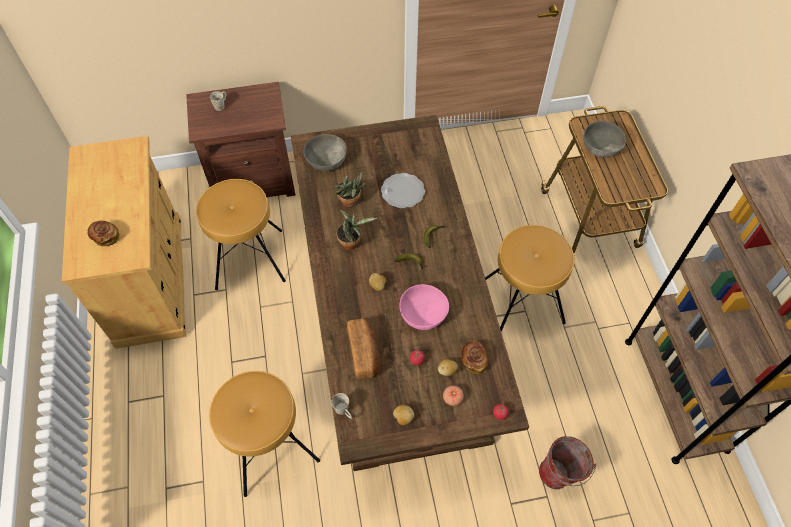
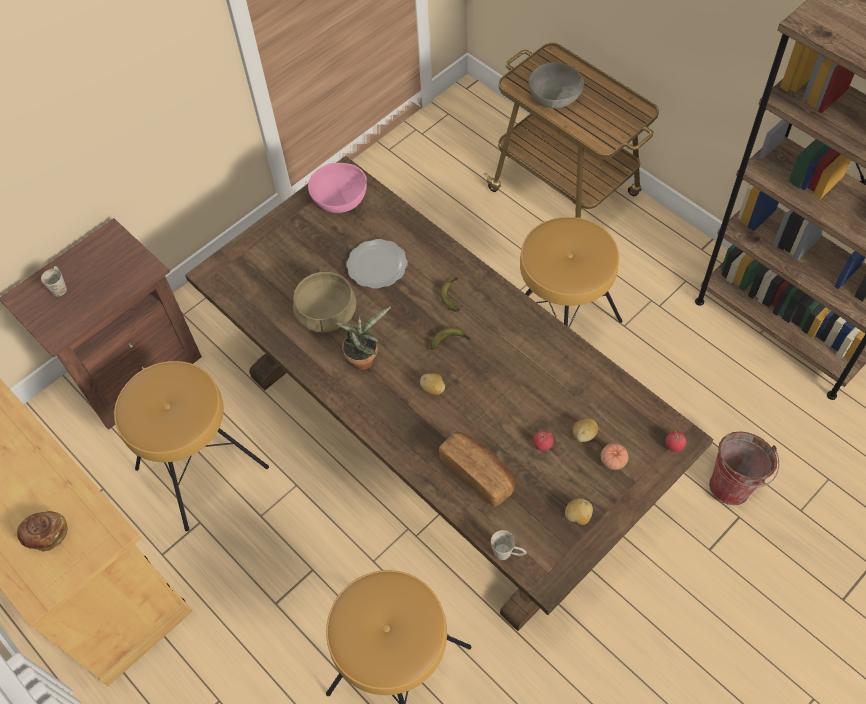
camera: 30 degrees left, 0 degrees up
grey bowl [303,134,347,171] -> none
potted plant [335,171,366,208] -> beige cooking pot [293,269,356,333]
pink bowl [399,284,449,330] -> pink bowl moved to [308,163,367,213]
bread [462,341,489,374] -> none

